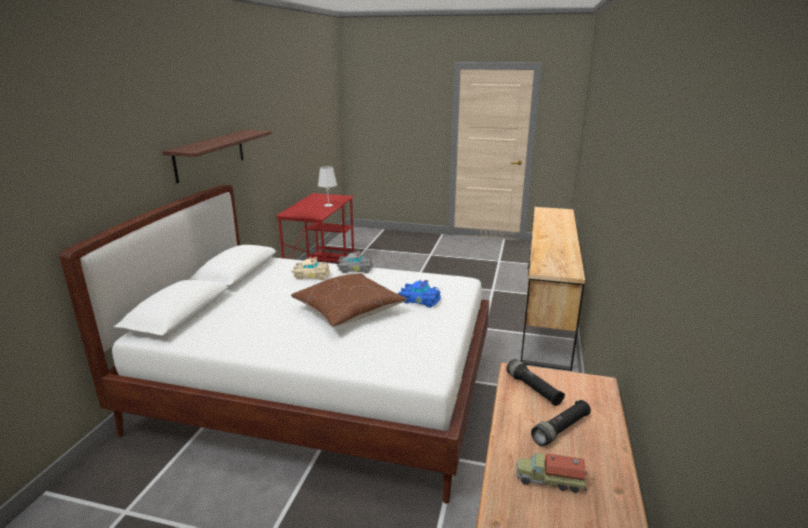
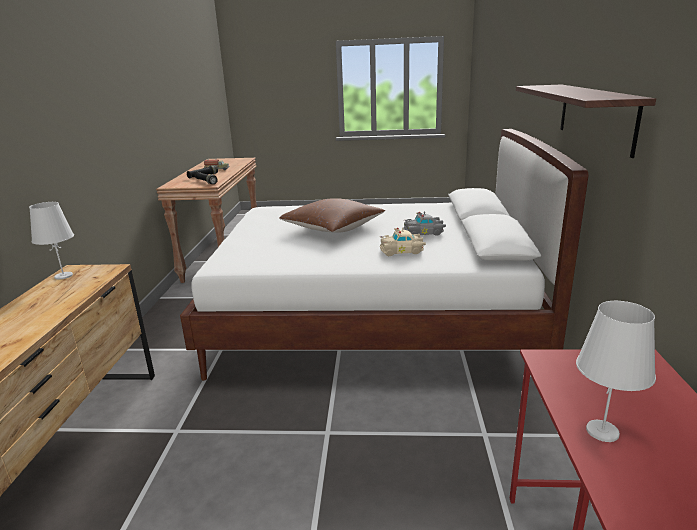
camera: 170 degrees right, 0 degrees up
grey toy car [337,251,373,273] -> grey toy car moved to [403,211,446,236]
blue toy car [398,280,441,308] -> none
none -> white table lamp [29,202,74,279]

